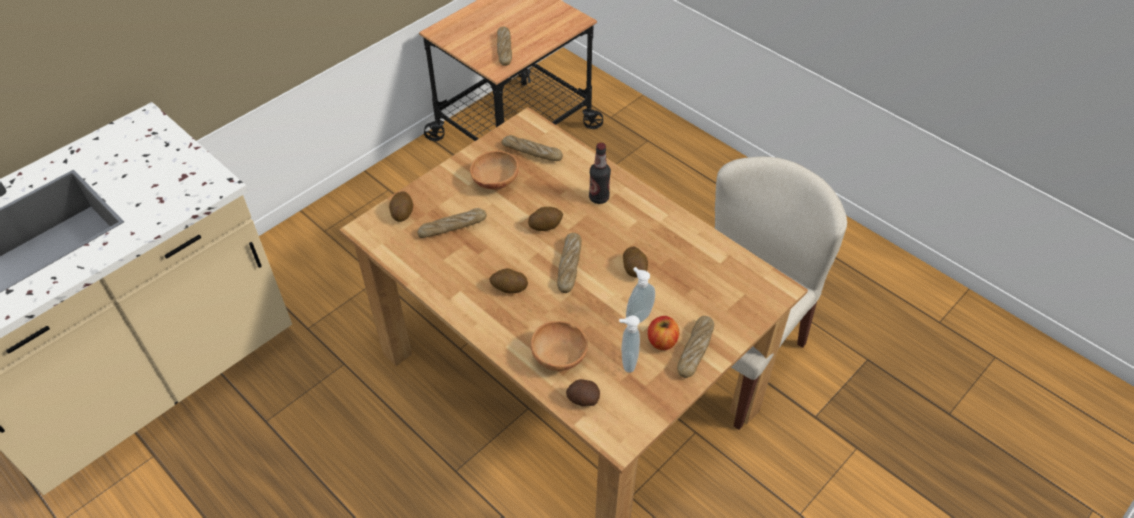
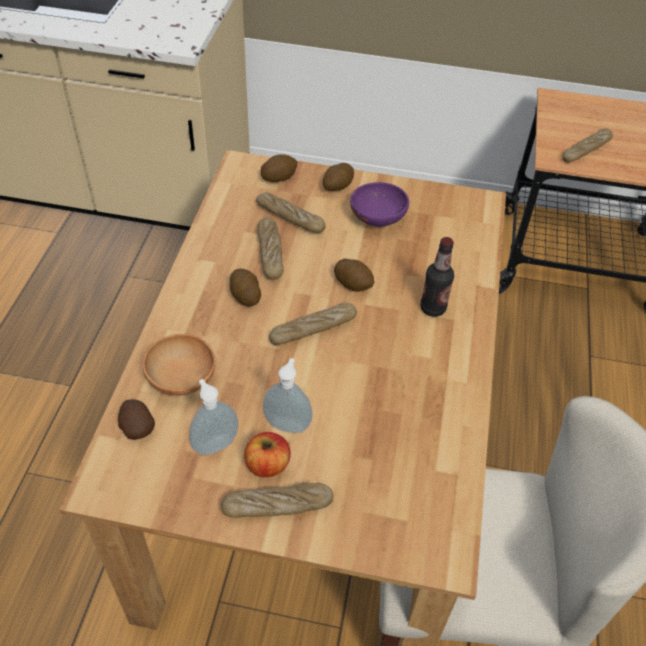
camera: 55 degrees right, 0 degrees up
brown bowl [470,151,519,189] -> purple bowl [350,182,409,227]
bread [502,135,563,161] -> bread moved to [258,218,283,280]
potato [623,247,648,278] -> potato moved to [323,163,354,191]

